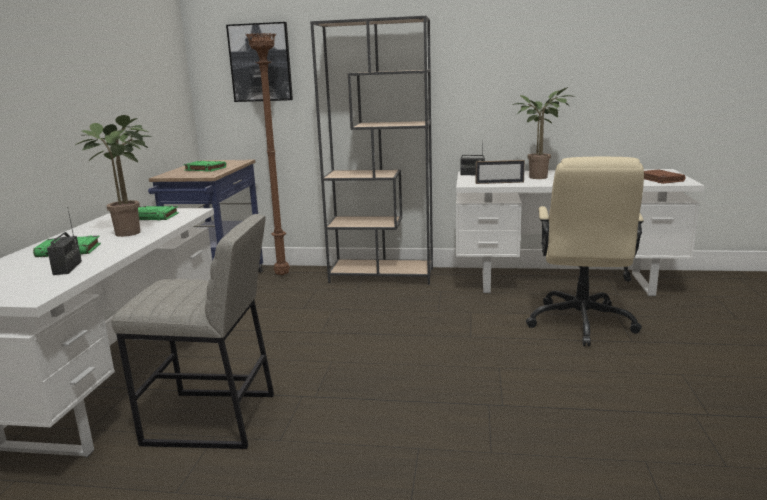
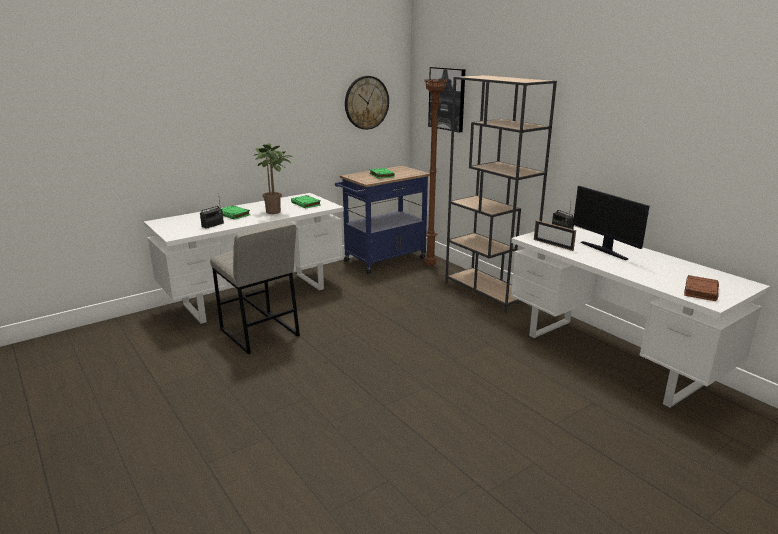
camera: 45 degrees right, 5 degrees up
potted plant [512,87,575,179] -> monitor [573,186,650,260]
beige office chair [526,157,644,346] -> none
none -> wall clock [345,76,389,130]

